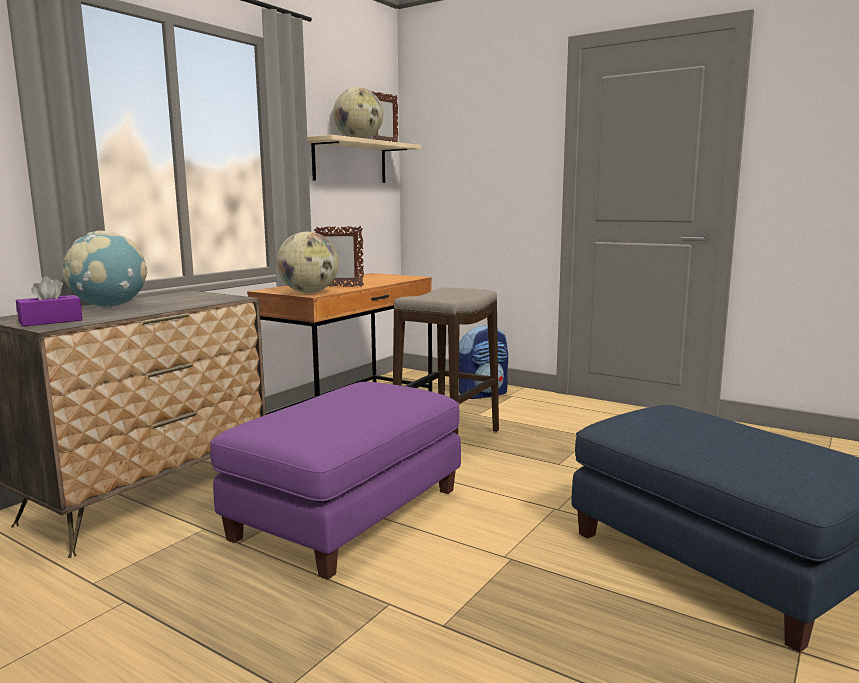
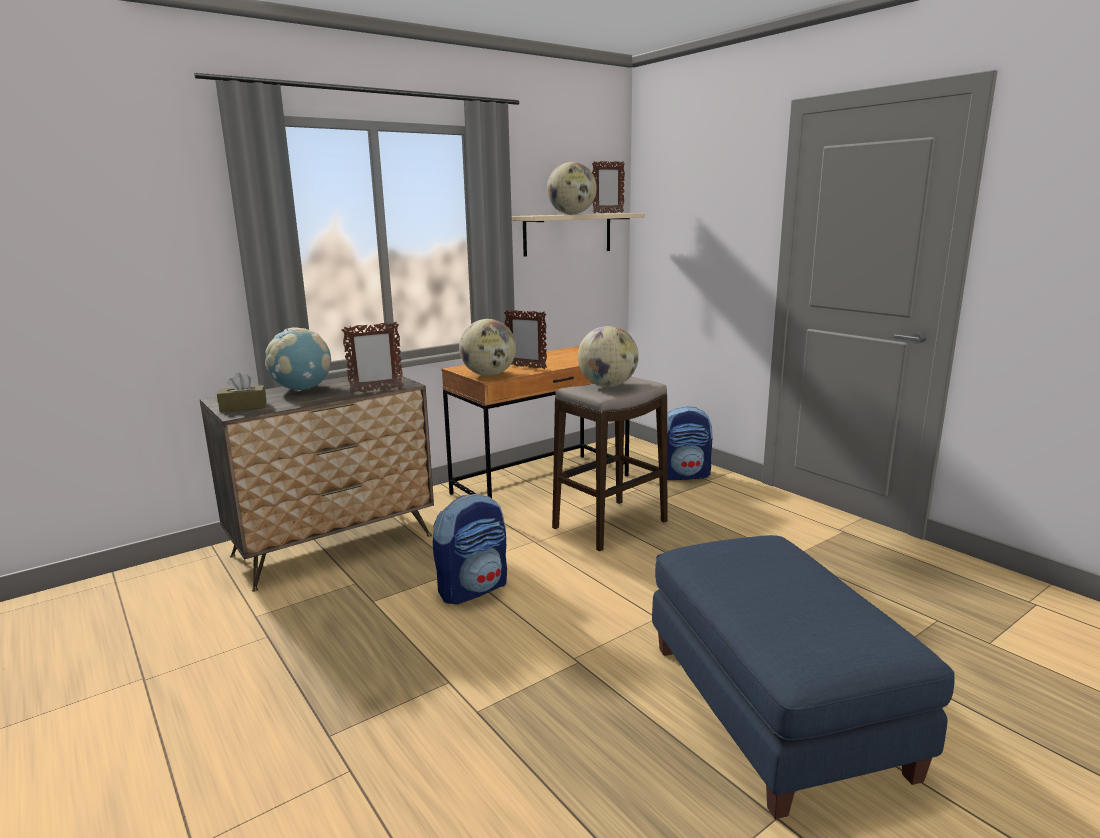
camera: 20 degrees right, 5 degrees up
purple tissue box [16,276,83,327] -> brown tissue box [217,372,267,412]
purple ottoman [210,382,461,580] -> backpack [433,493,507,604]
none -> picture frame [342,321,403,393]
none -> globe [578,326,639,387]

